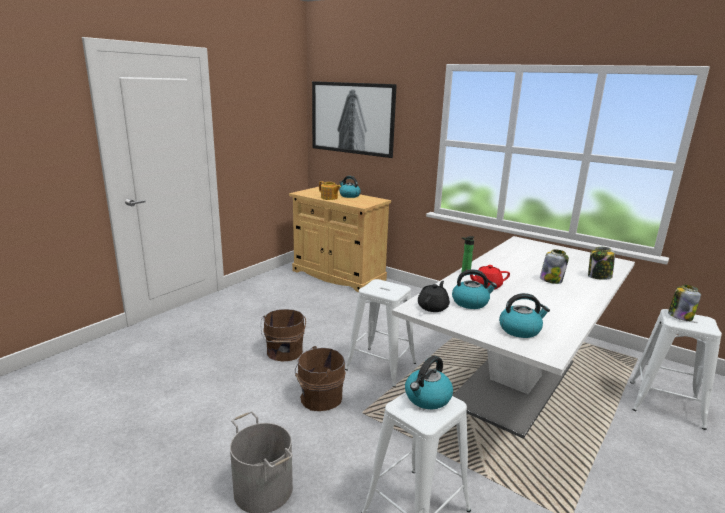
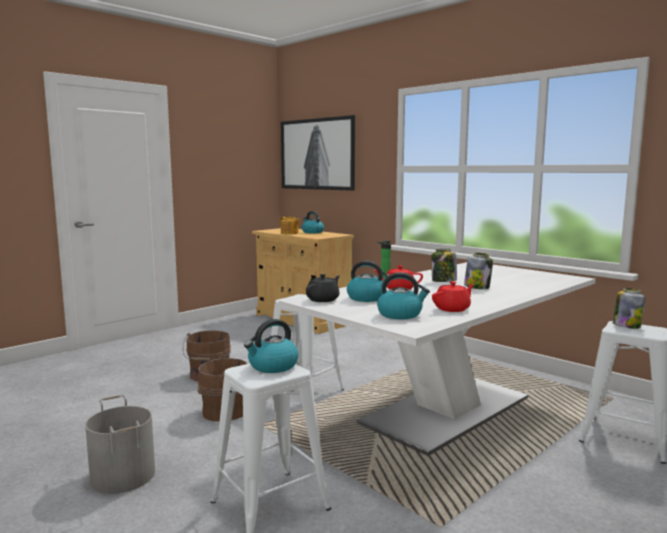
camera: 10 degrees right, 10 degrees down
jar [588,247,615,280] -> jar moved to [431,249,457,282]
none -> red teapot [432,281,475,312]

